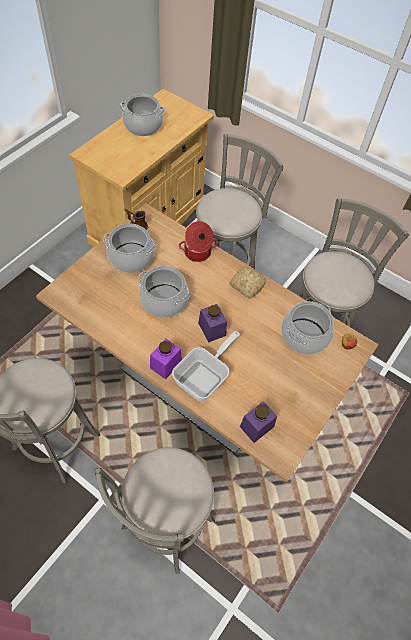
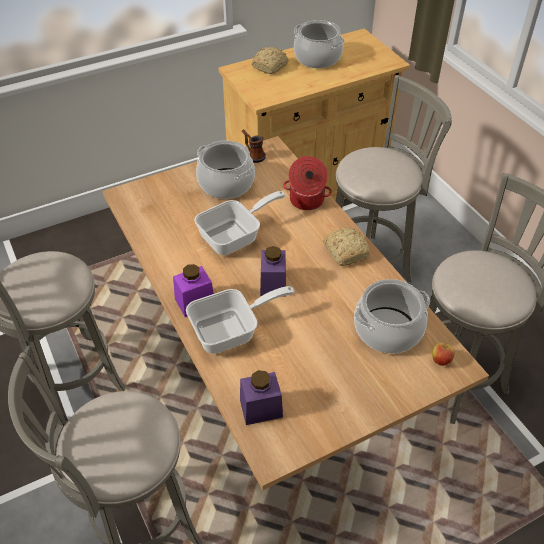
camera: 30 degrees right, 10 degrees down
cooking pot [138,266,190,318] -> frying pan [194,191,285,255]
none -> bread [252,47,288,74]

